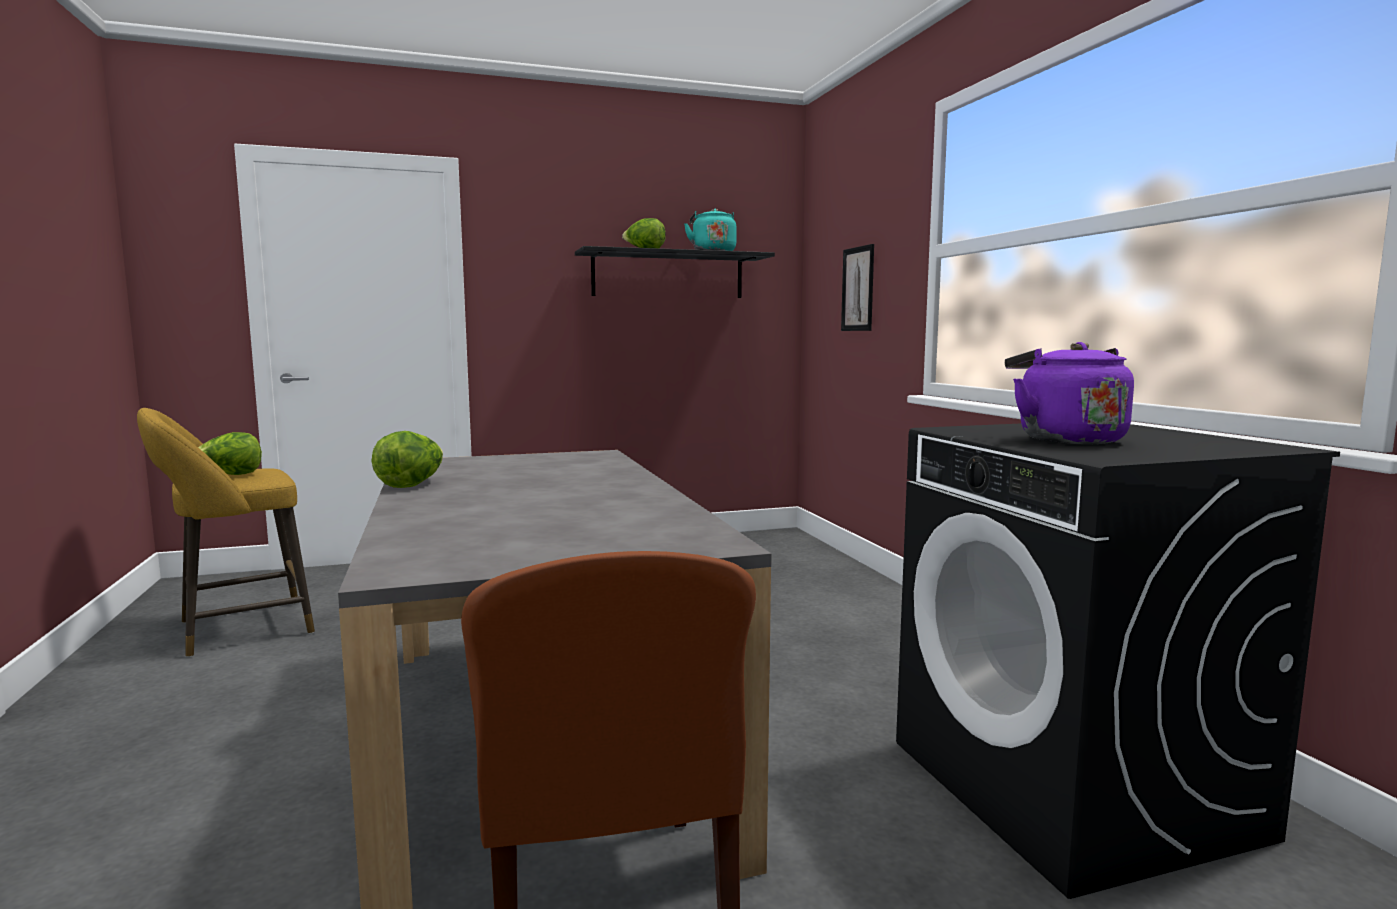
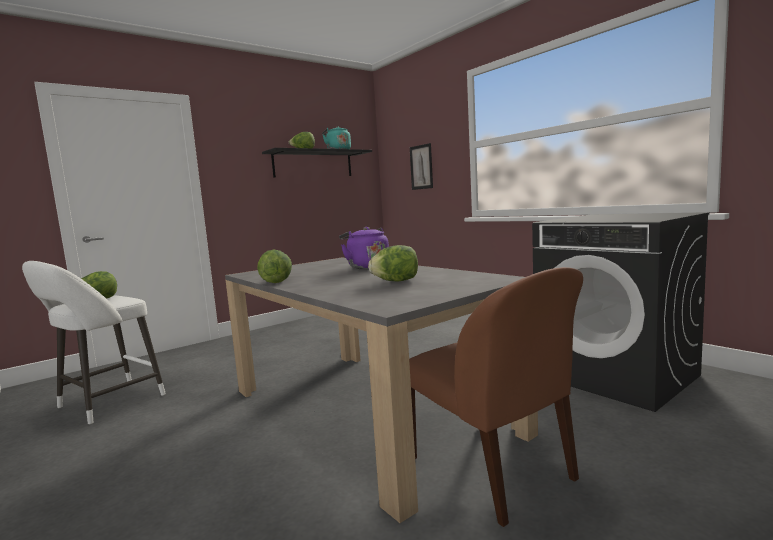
camera: 20 degrees left, 0 degrees up
yellow stool [137,408,315,657] -> white stool [22,261,166,425]
purple kettle [1005,342,1134,444] -> purple kettle moved to [339,227,389,269]
none -> lettuce [368,245,418,282]

